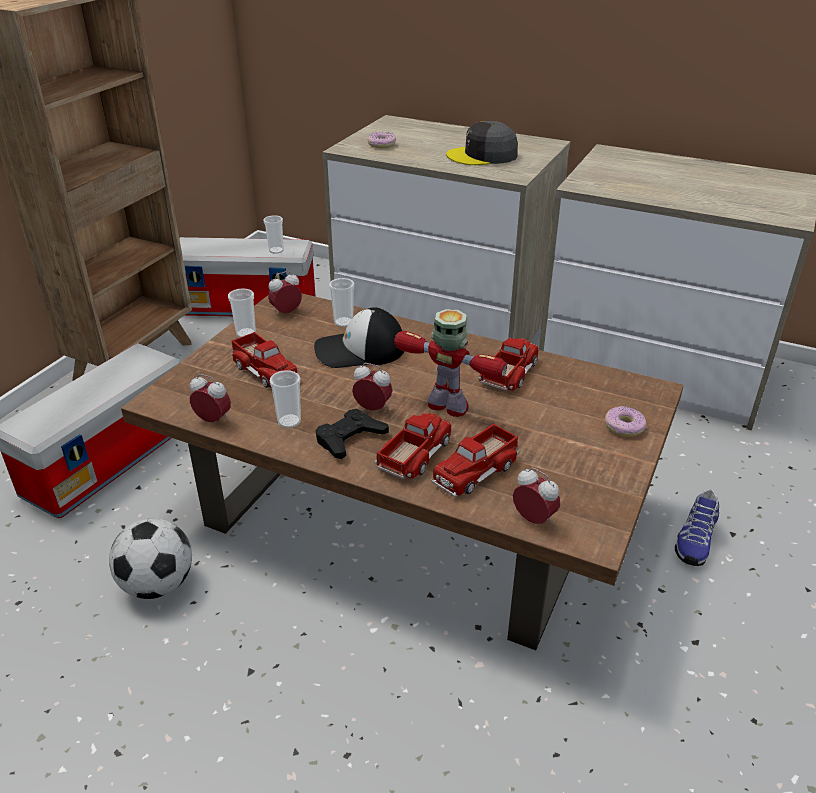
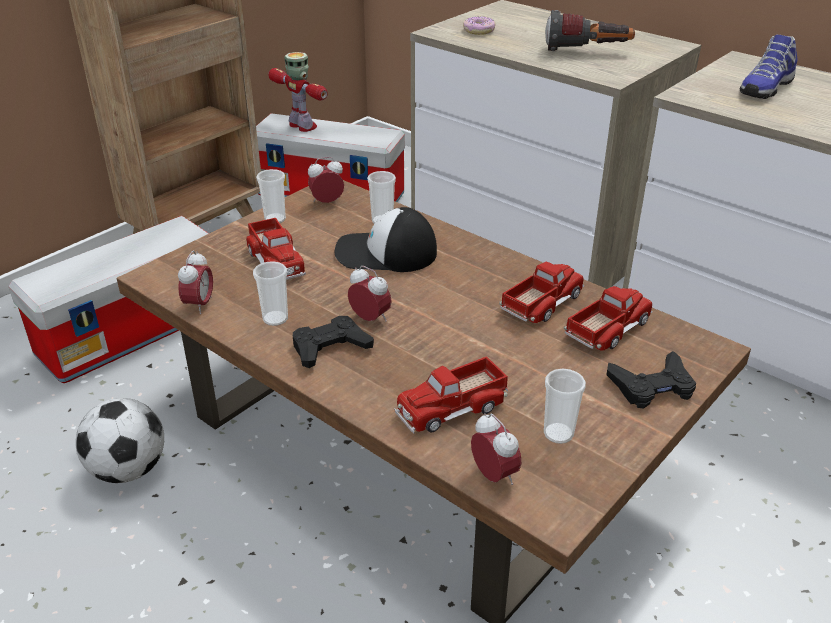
camera: 15 degrees right, 0 degrees up
alarm clock [190,374,231,423] -> alarm clock turned 60 degrees clockwise [178,251,213,315]
cup [263,215,284,254] -> cup moved to [544,369,586,444]
toy truck [374,413,452,479] -> toy truck moved to [564,286,652,351]
toy robot [394,309,507,417] -> toy robot moved to [268,52,328,132]
grey cap [446,121,518,165] -> flashlight [545,10,635,51]
donut [605,406,646,437] -> black game controller [606,351,696,408]
shoe [675,490,719,566] -> shoe moved to [740,35,797,99]

